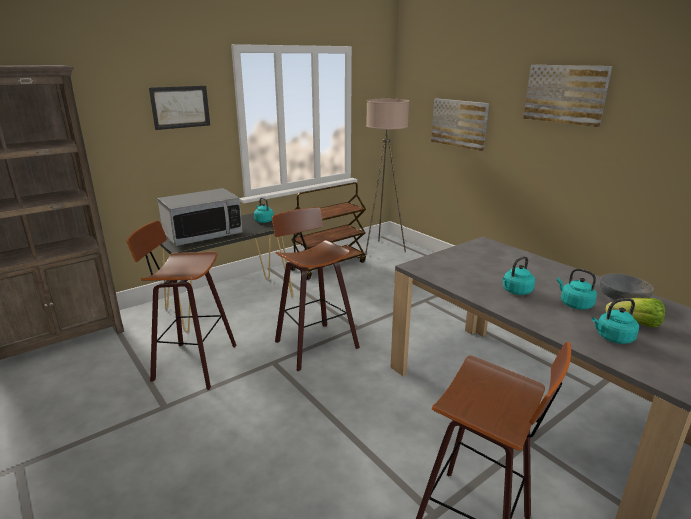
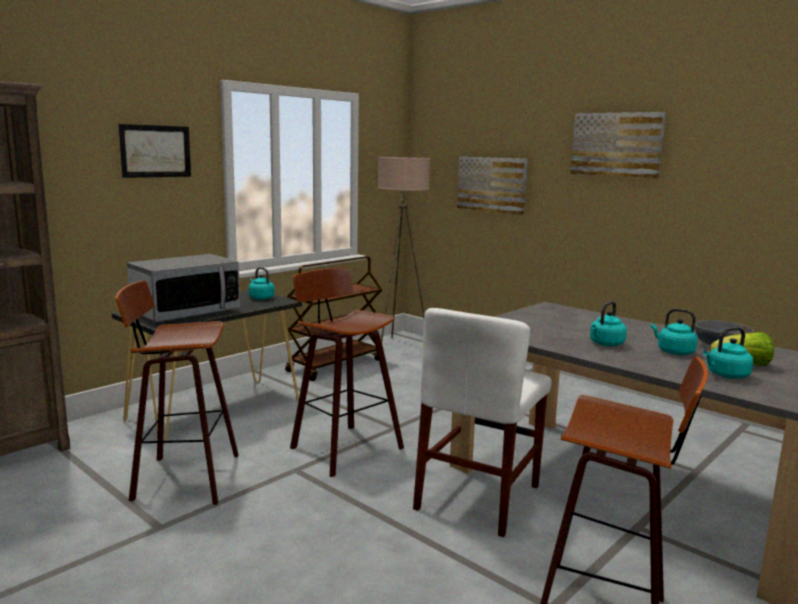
camera: 10 degrees left, 10 degrees down
none -> white chair [413,308,552,537]

